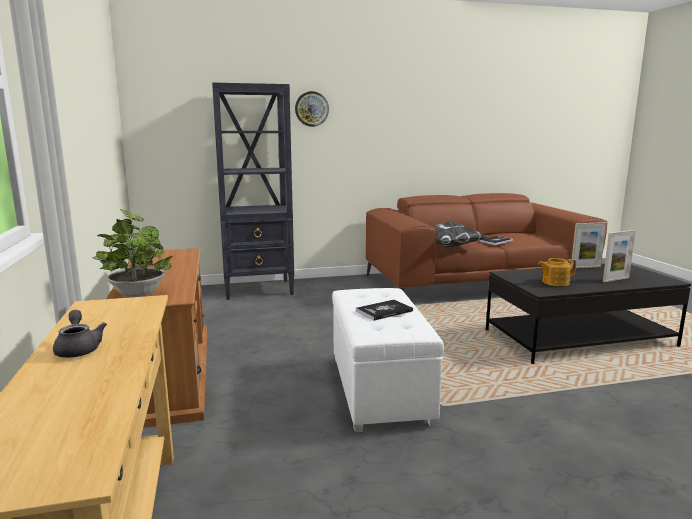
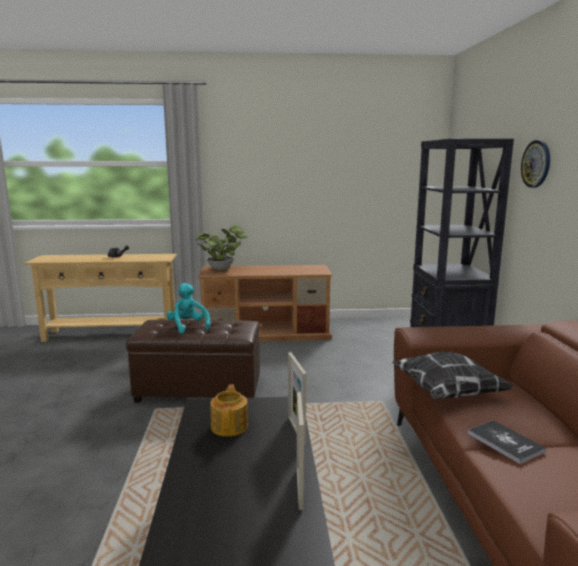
camera: 100 degrees right, 0 degrees up
white ottoman [332,288,444,432] -> brown ottoman [126,319,260,403]
book [356,300,413,321] -> turquoise plush toy [166,283,210,334]
picture frame [603,230,636,282] -> picture frame moved to [288,352,306,444]

